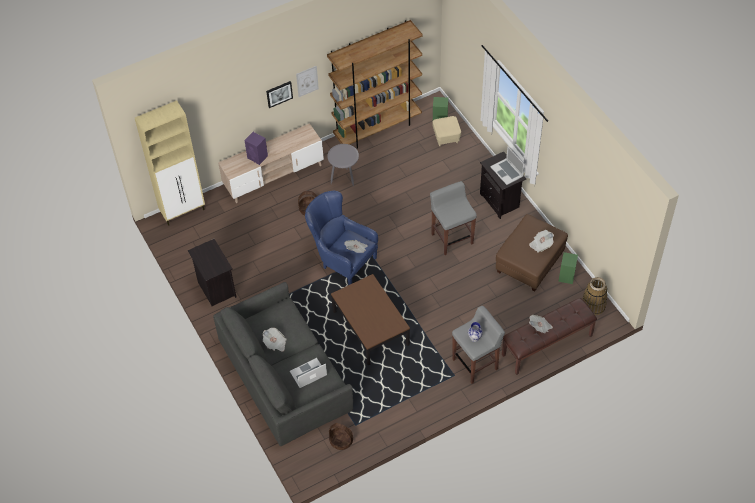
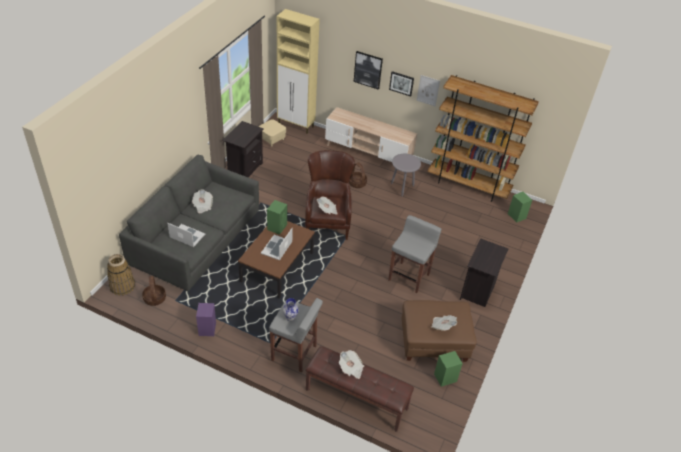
camera: 50 degrees right, 10 degrees down
purple speaker [244,132,268,165] -> purple speaker moved to [196,303,216,336]
blue armchair [305,191,378,285] -> brown armchair [305,150,355,240]
beige ottoman [432,116,461,146] -> beige ottoman moved to [258,119,286,146]
laptop [490,146,525,185] -> laptop moved to [261,228,293,260]
basket [582,277,607,316] -> basket moved to [107,254,135,296]
none -> green speaker [267,200,287,235]
none -> picture [354,51,383,90]

